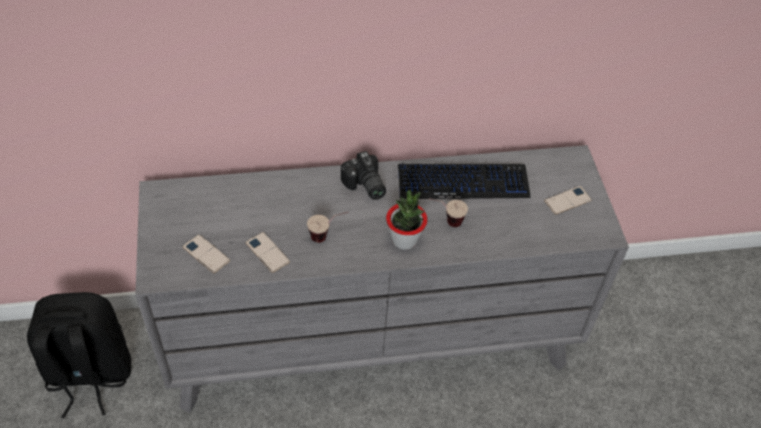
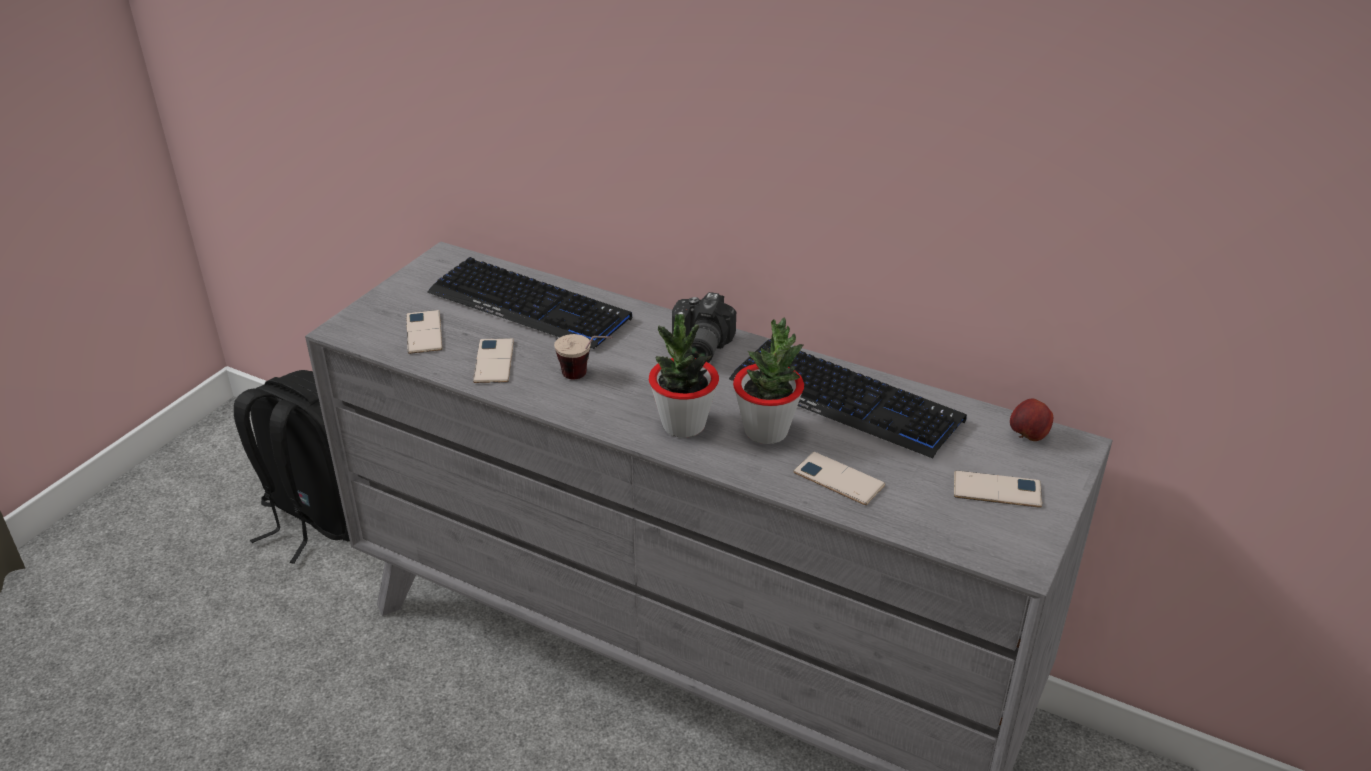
camera: 40 degrees right, 15 degrees down
cup [429,198,468,227] -> potted plant [733,317,804,444]
none -> keyboard [427,257,632,349]
none -> phone [794,452,885,505]
none -> apple [1010,398,1053,441]

